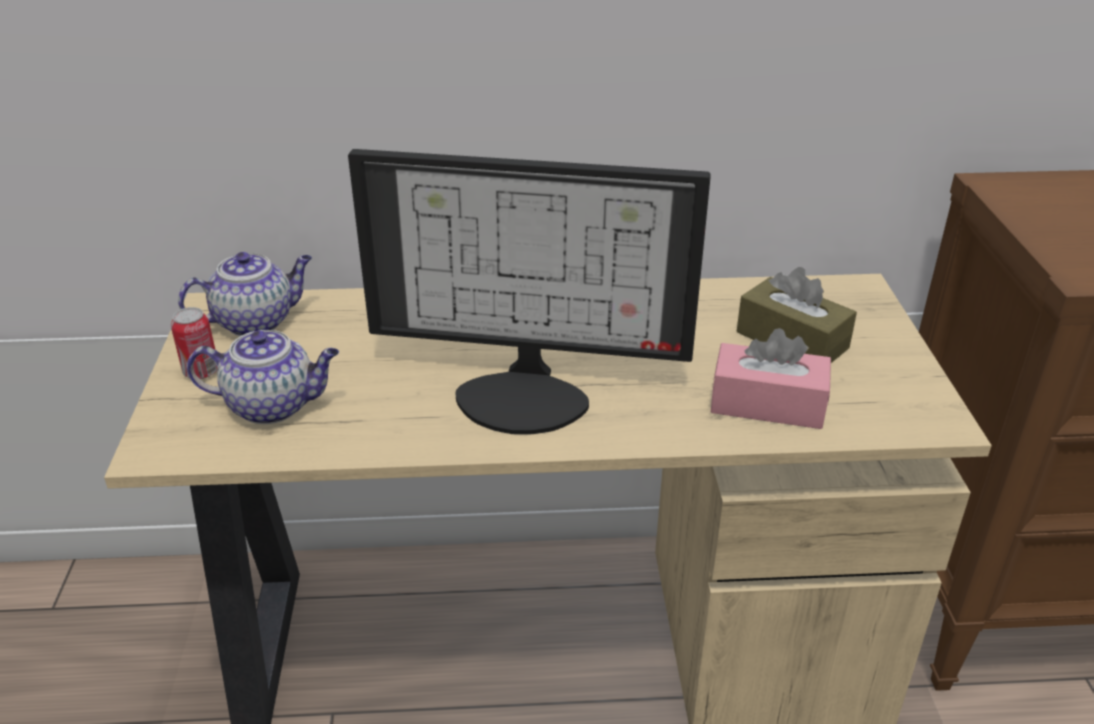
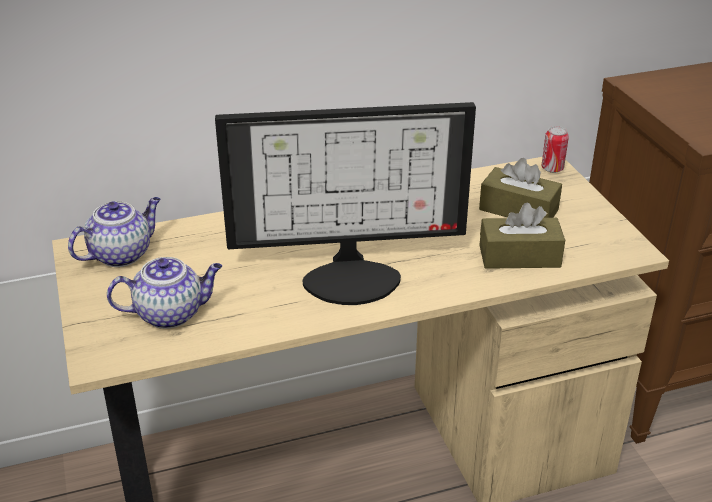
camera: 15 degrees left, 0 degrees up
can [171,307,218,379] -> can moved to [541,126,569,173]
pink tissue box [711,328,831,429] -> brown tissue box [479,203,565,269]

